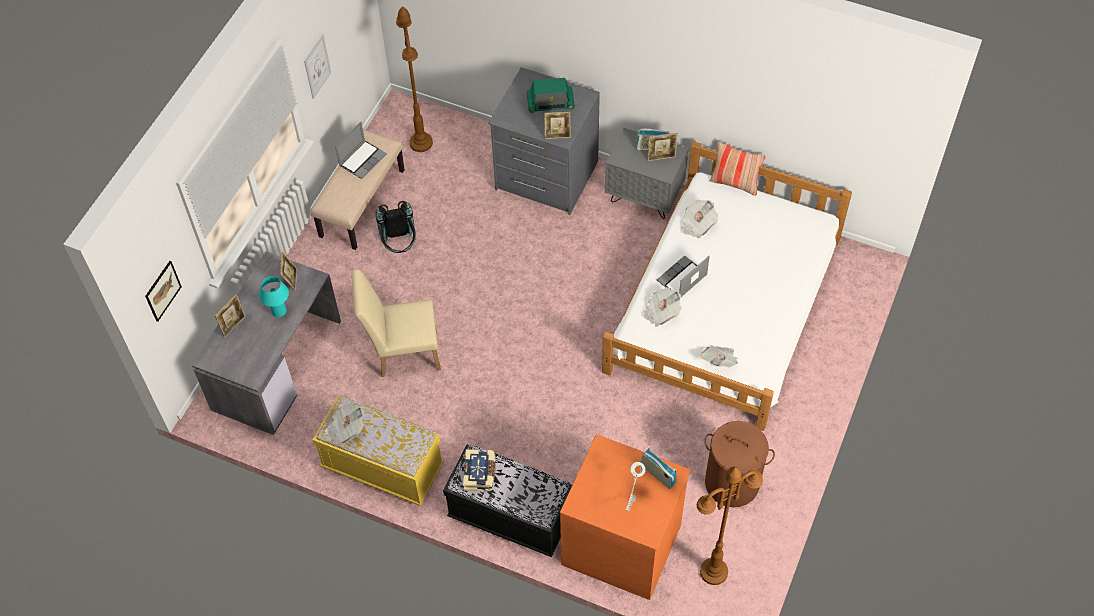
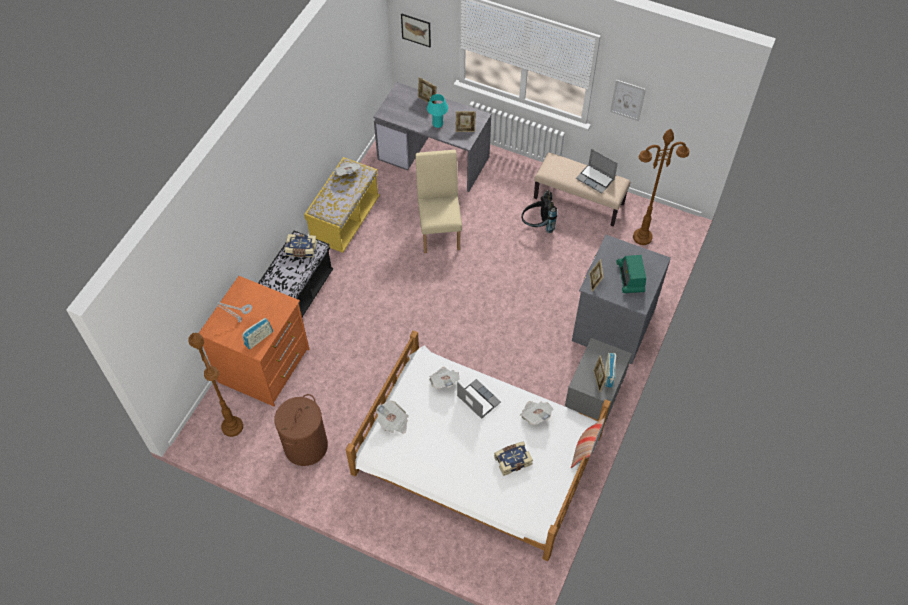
camera: 90 degrees right, 0 degrees up
none -> book [494,442,533,476]

